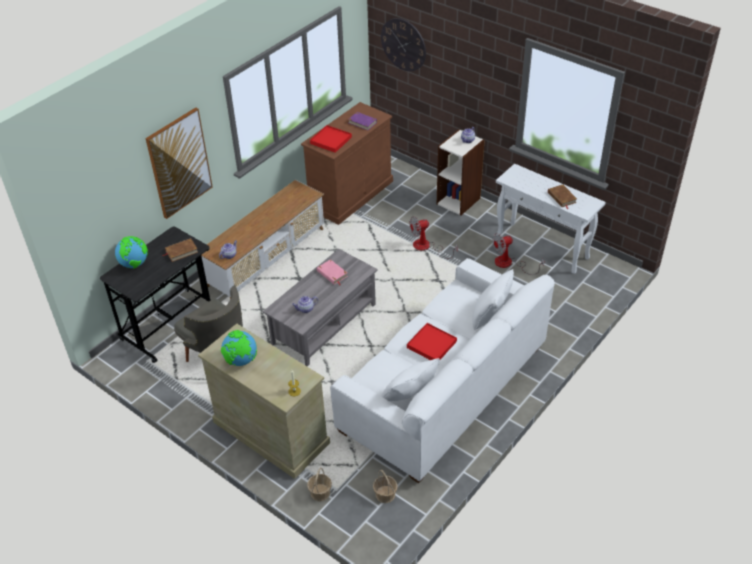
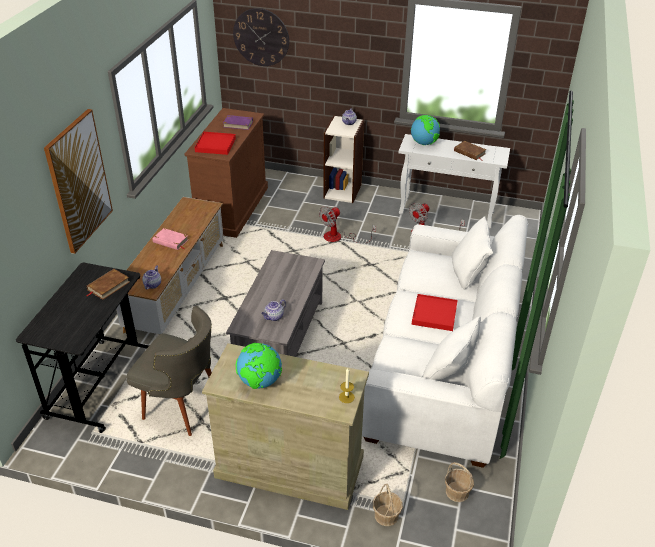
camera: 25 degrees left, 5 degrees down
globe [115,236,148,269] -> globe moved to [411,115,440,145]
pink book [317,259,348,285] -> pink book moved to [152,228,188,250]

